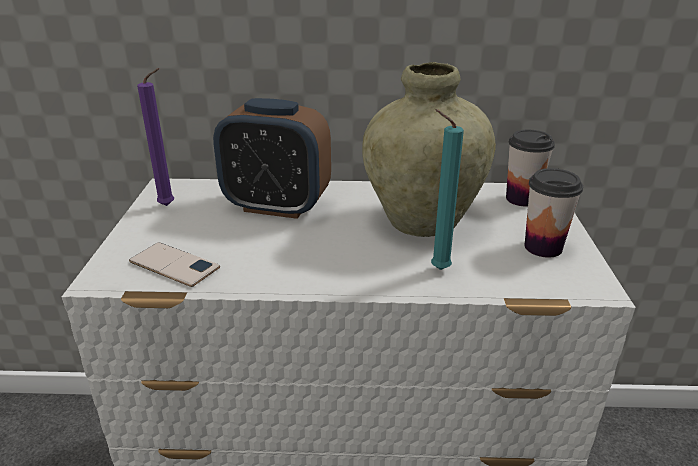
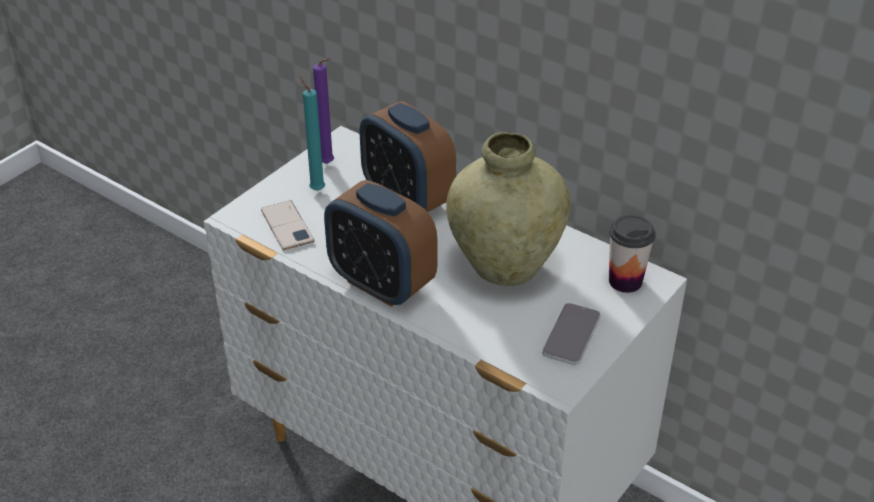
camera: 35 degrees right, 10 degrees up
turquoise candle [431,109,464,270] -> turquoise candle moved to [299,75,325,191]
cup [525,168,583,258] -> phone [542,303,601,365]
none -> alarm clock [324,180,437,307]

